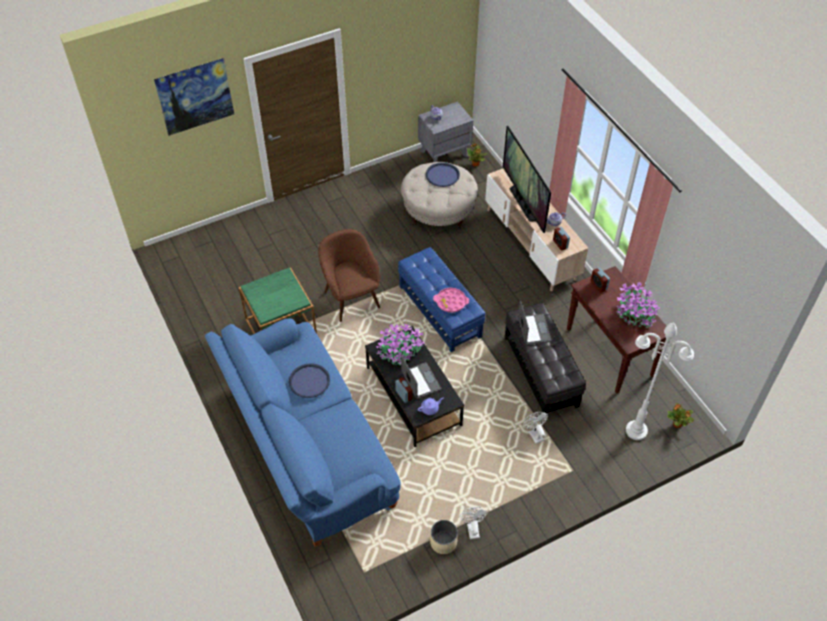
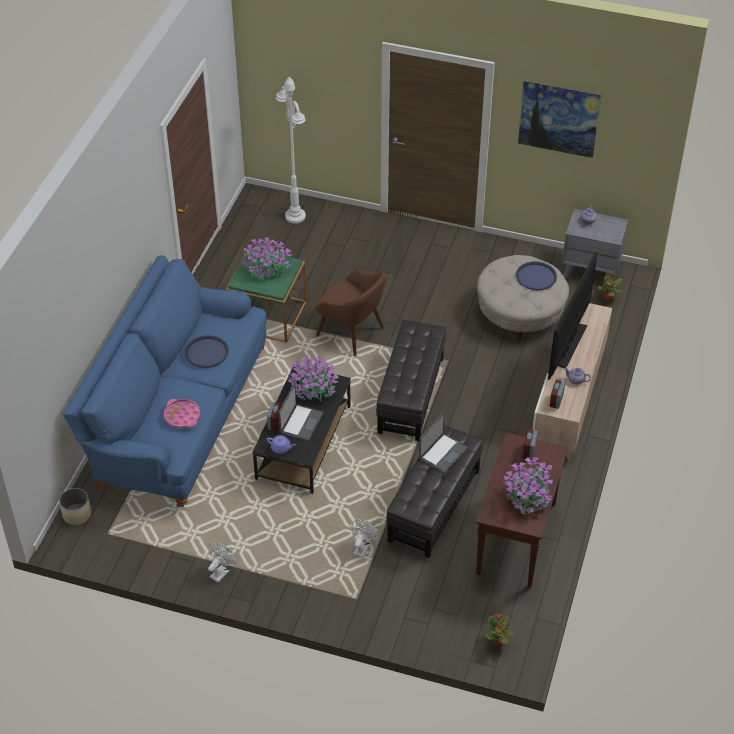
camera: 45 degrees right, 5 degrees down
picture [154,58,234,136] -> picture moved to [518,81,602,158]
brown armchair [318,229,380,322] -> brown armchair turned 105 degrees clockwise [316,268,387,356]
blue ottoman [398,247,485,352] -> black ottoman [376,320,446,441]
beige planter [430,520,458,554] -> beige planter moved to [59,488,91,525]
pink tray [433,288,469,313] -> pink tray moved to [164,399,200,428]
white floor lamp [626,323,694,440] -> white floor lamp moved to [276,77,306,223]
none -> potted plant [241,237,292,279]

